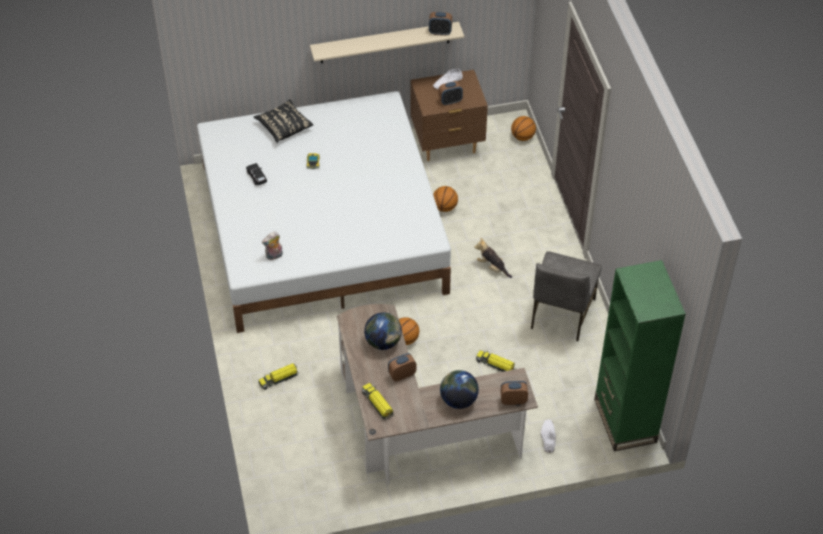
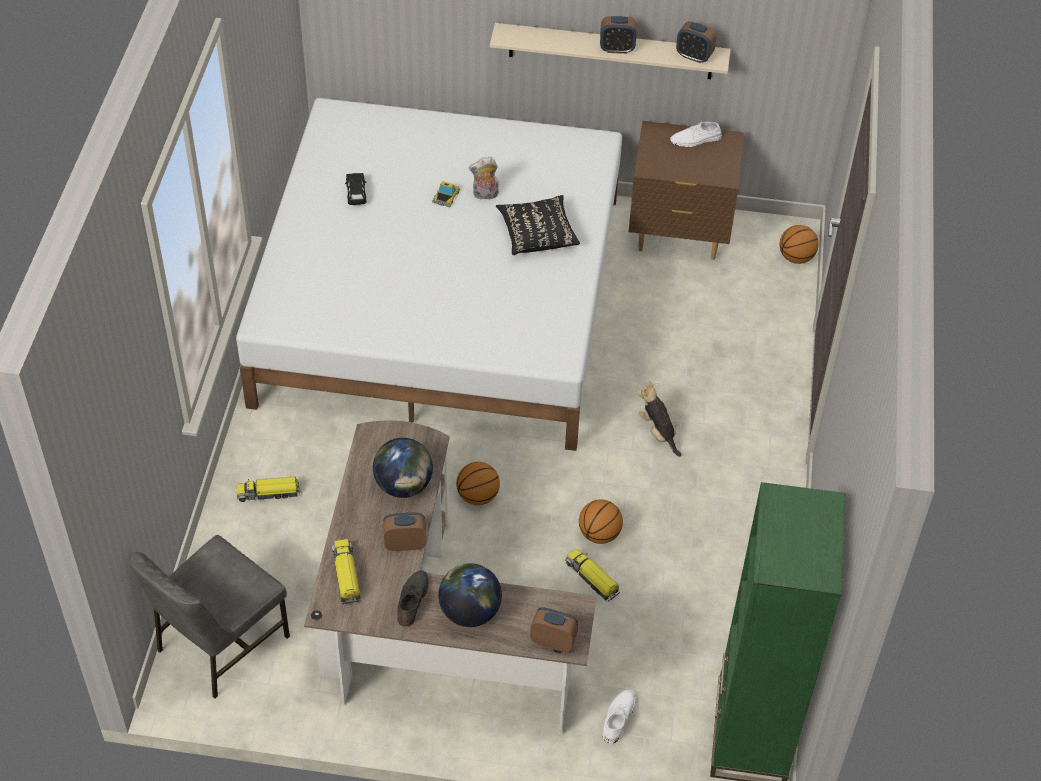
camera: 20 degrees right, 0 degrees up
black pillow [254,99,314,143] -> black pillow moved to [496,195,580,255]
plush toy [262,231,283,260] -> plush toy moved to [469,157,499,200]
basketball [433,186,458,212] -> basketball moved to [579,499,623,544]
alarm clock [438,81,463,106] -> alarm clock moved to [600,16,637,54]
grey chair [531,251,602,341] -> grey chair moved to [130,535,290,699]
none -> grey shoe [397,570,429,626]

